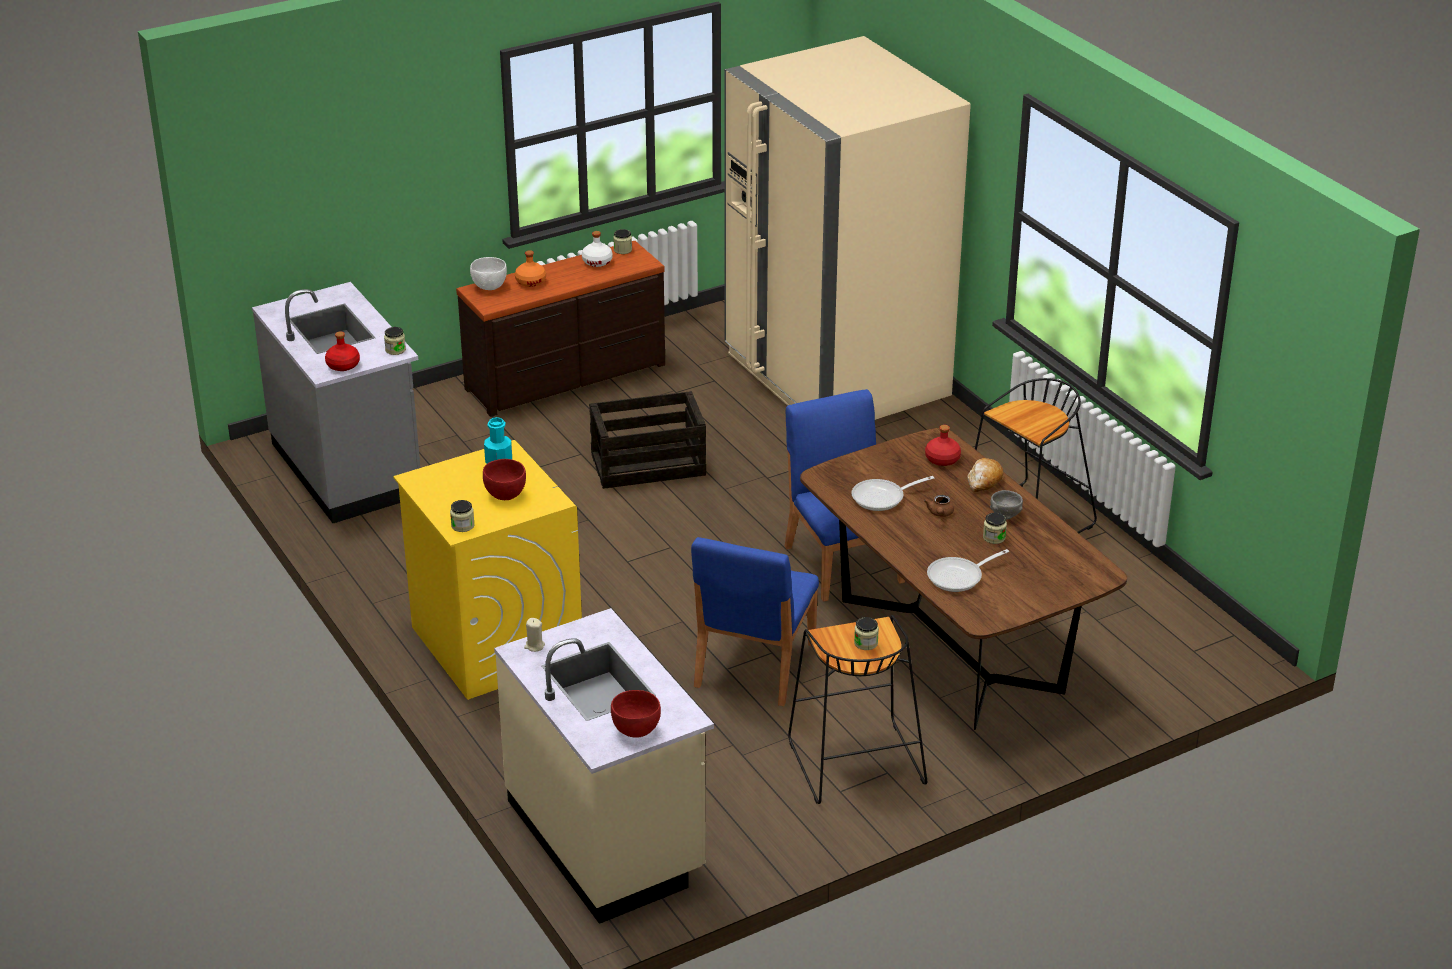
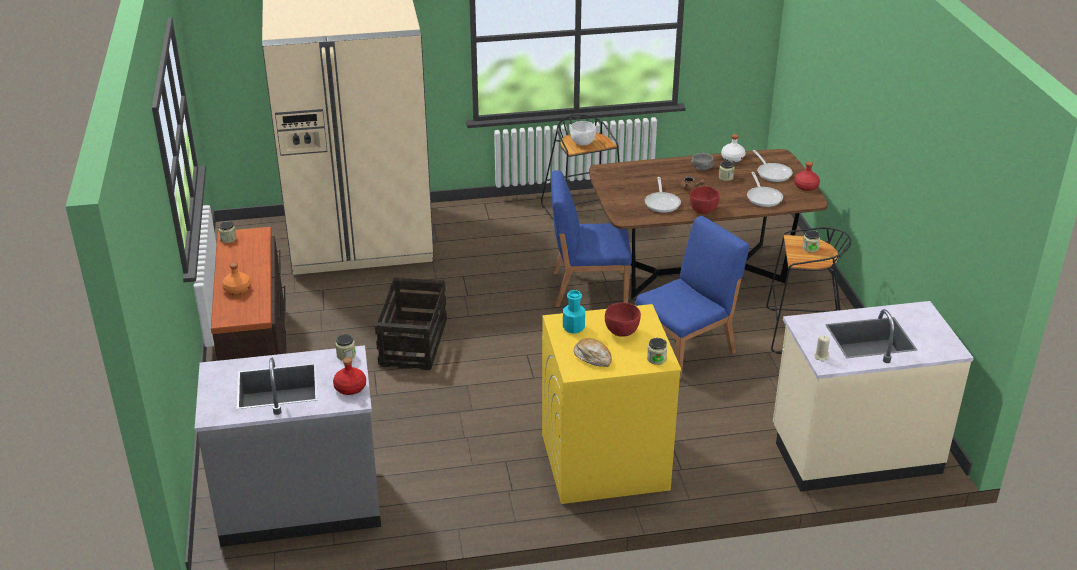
camera: 70 degrees left, 0 degrees up
white bowl [470,257,507,290] -> white bowl moved to [570,121,596,145]
white bottle [582,231,613,267] -> white bottle moved to [721,134,746,162]
red bowl [611,690,661,738] -> red bowl moved to [690,186,719,214]
blue chair [691,537,819,706] -> blue chair turned 75 degrees counterclockwise [635,216,749,379]
red bottle [925,425,961,466] -> red bottle moved to [794,162,820,191]
bread [967,458,1003,492] -> bread moved to [574,338,612,367]
none -> frying pan [753,150,793,182]

